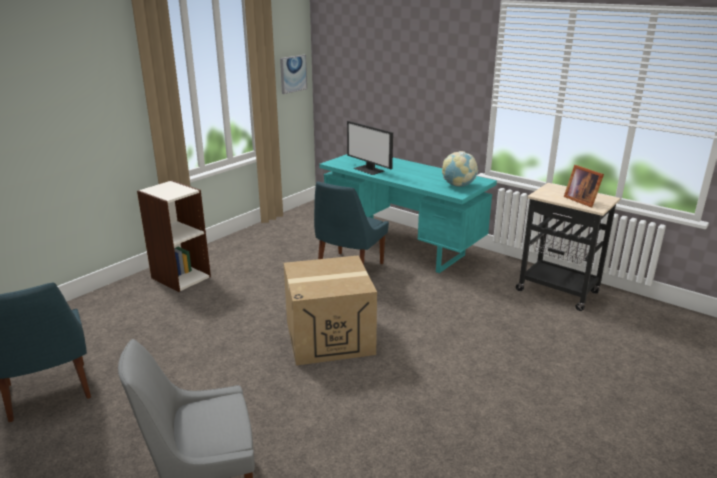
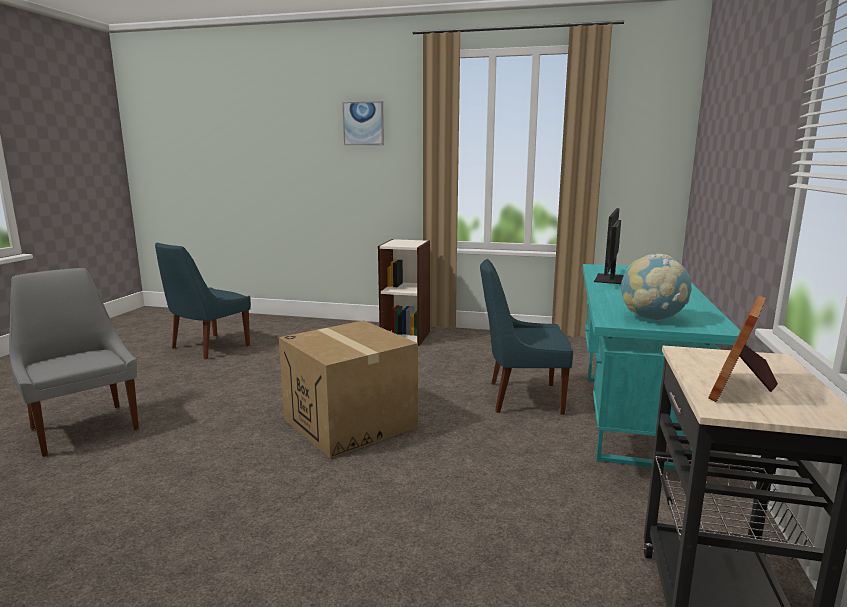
camera: 65 degrees right, 10 degrees down
picture [280,55,307,94] -> picture moved to [343,101,384,145]

